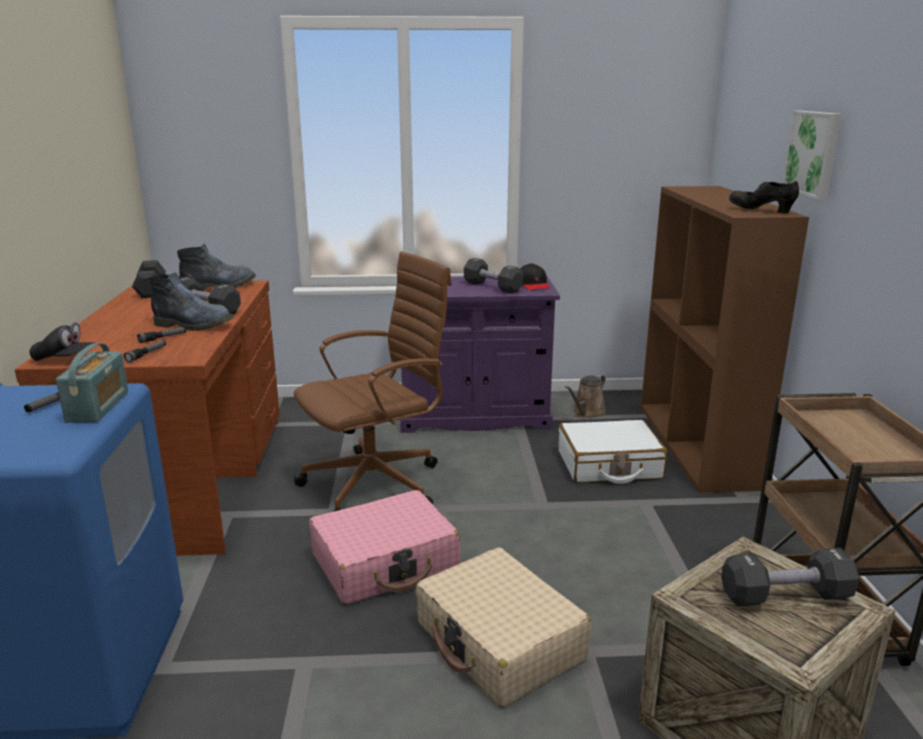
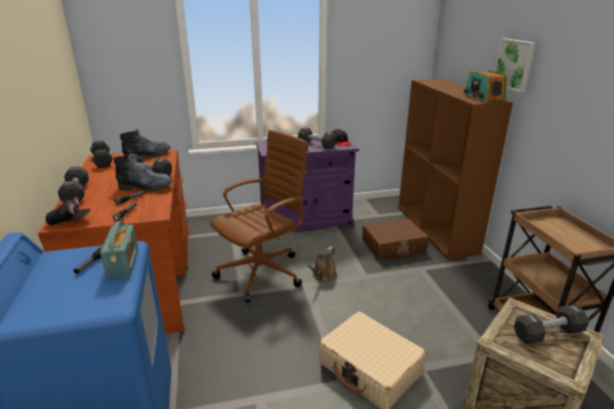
camera: 10 degrees left, 5 degrees up
pink suitcase [309,490,460,604] -> none
white suitcase [559,420,667,484] -> brown suitcase [362,218,428,260]
brown watering can [565,374,606,418] -> brown watering can moved to [307,246,337,282]
black shoe [729,181,799,213] -> radio [464,70,508,103]
none -> black dumbbell [58,166,89,202]

